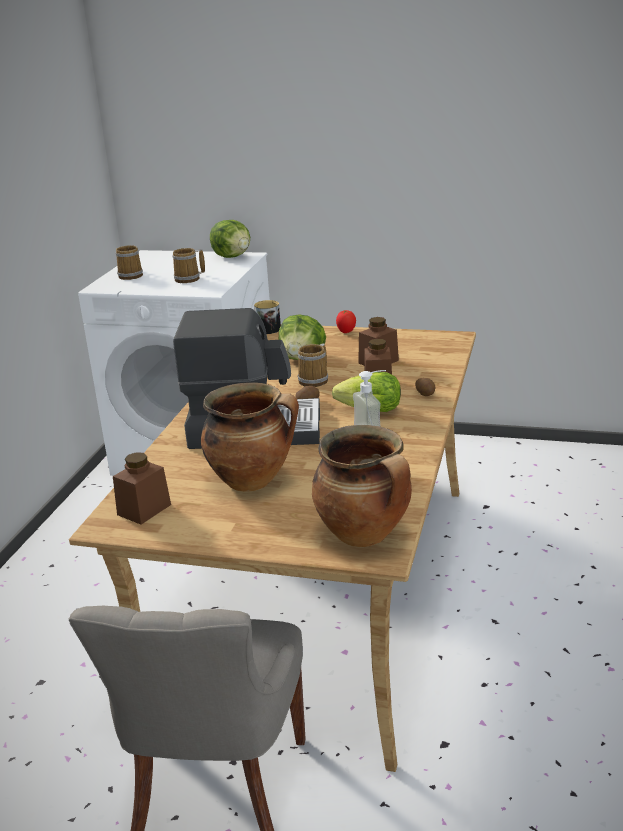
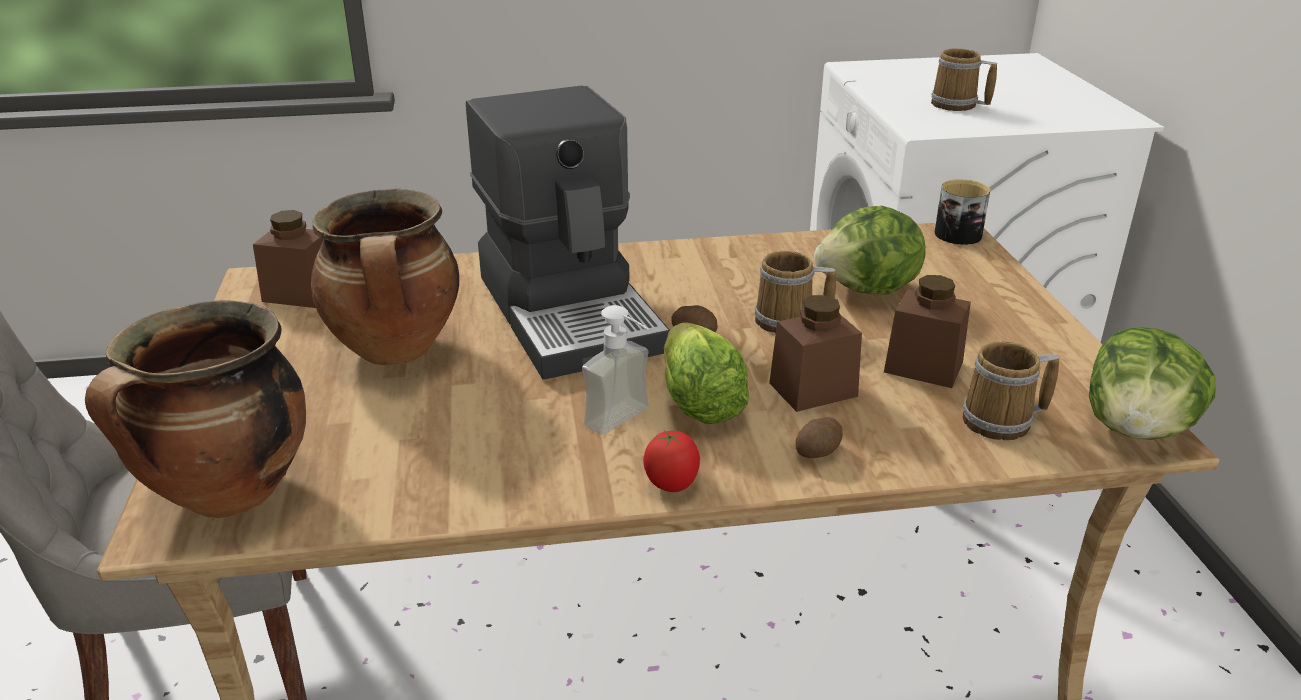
camera: 65 degrees right, 5 degrees up
mug [116,245,143,280] -> mug moved to [963,341,1060,440]
lettuce [210,220,250,258] -> lettuce moved to [1089,327,1216,440]
tomato [336,310,356,333] -> tomato moved to [643,430,700,492]

